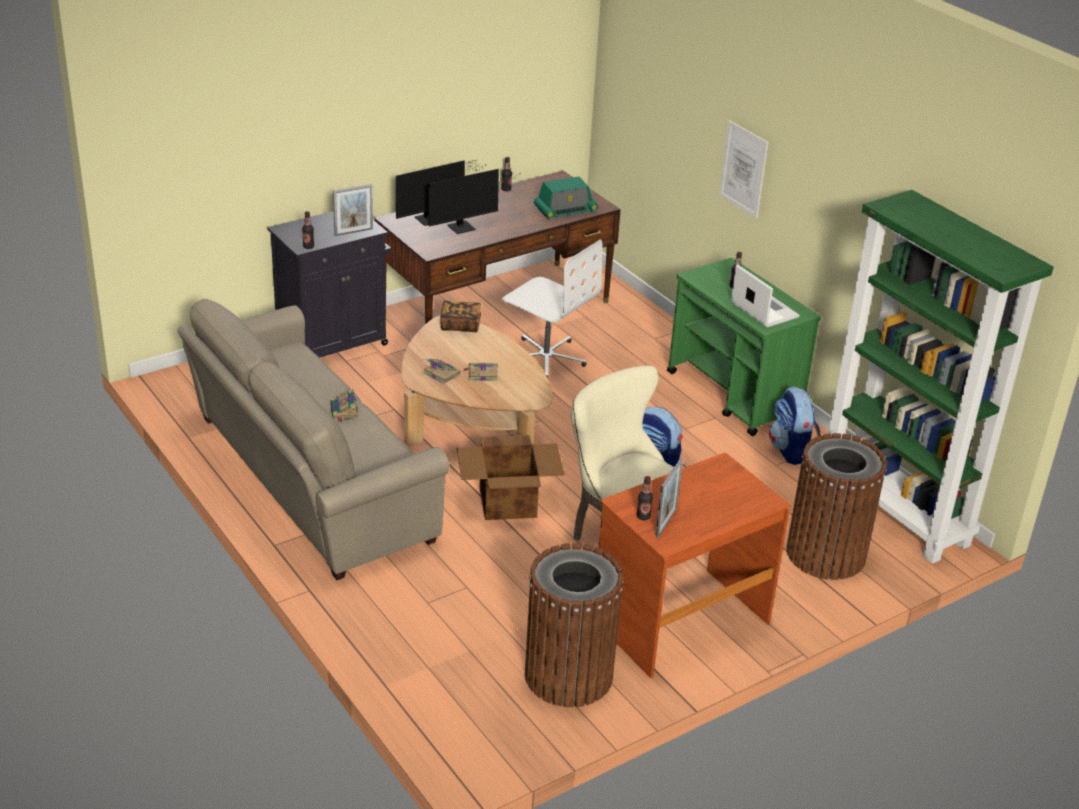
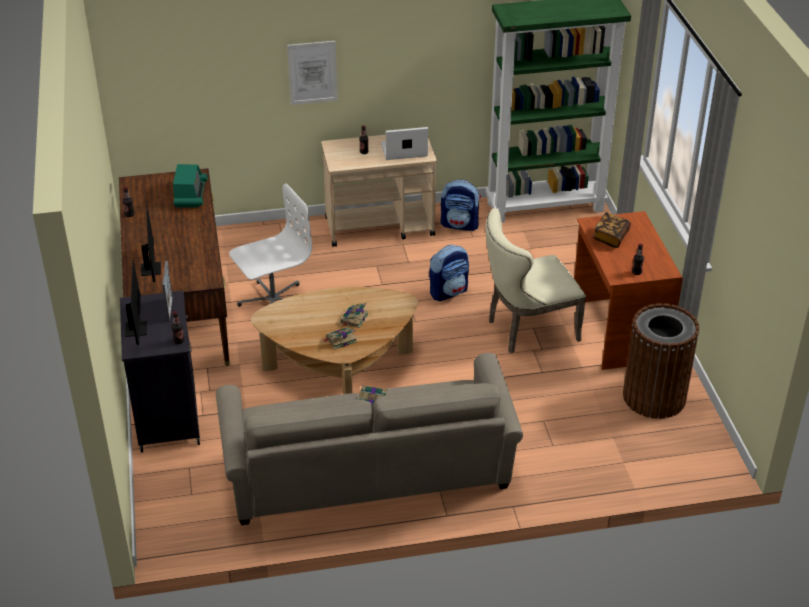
camera: 65 degrees left, 5 degrees up
monitor [428,168,519,234] -> monitor moved to [125,260,147,345]
book [440,300,481,332] -> book moved to [592,212,631,248]
cardboard box [457,435,565,520] -> none
picture frame [655,458,683,538] -> none
green cart [667,258,821,436] -> beige cart [321,135,437,247]
brown trash can [786,433,887,580] -> none

